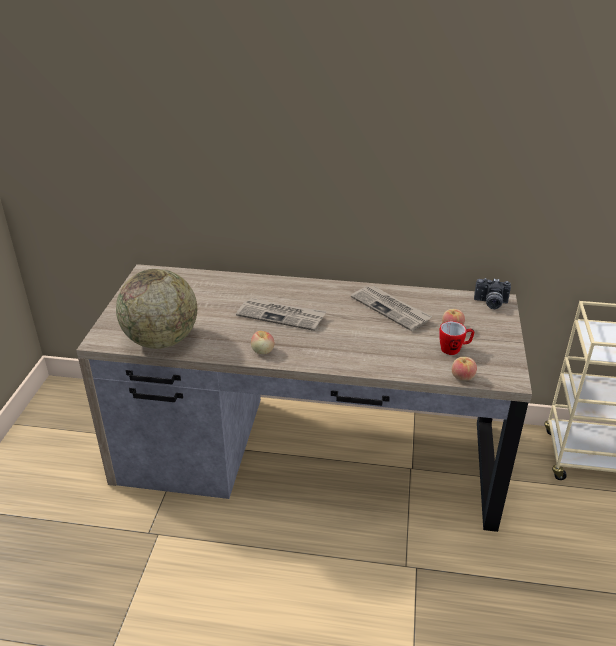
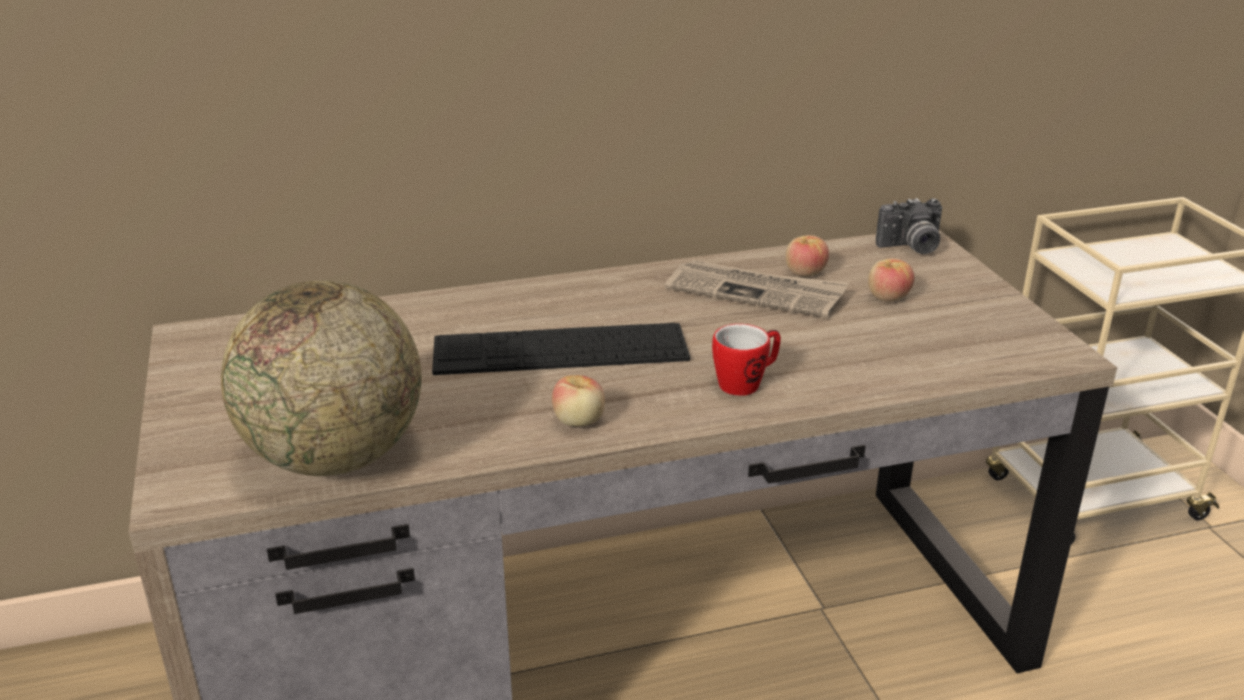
camera: 25 degrees left, 5 degrees down
newspaper [236,298,326,331] -> keyboard [432,323,690,375]
mug [439,321,474,355] -> mug moved to [712,324,781,396]
apple [452,357,477,381] -> apple moved to [786,235,829,277]

